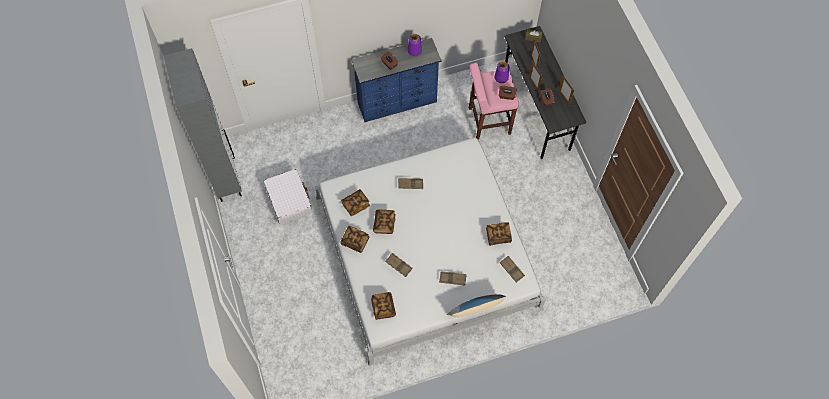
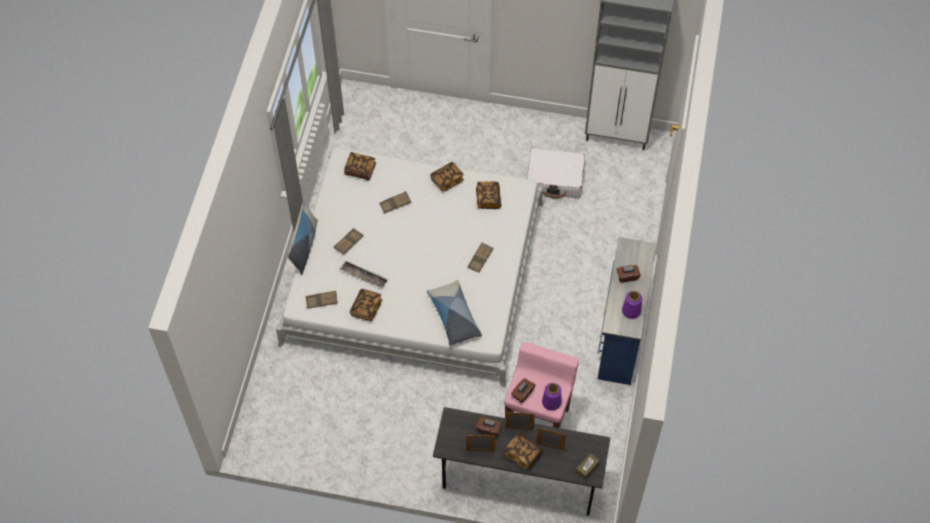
camera: 120 degrees right, 5 degrees down
book [373,209,395,234] -> book moved to [504,433,543,470]
none -> tray [340,260,388,288]
none -> pillow [426,280,482,346]

